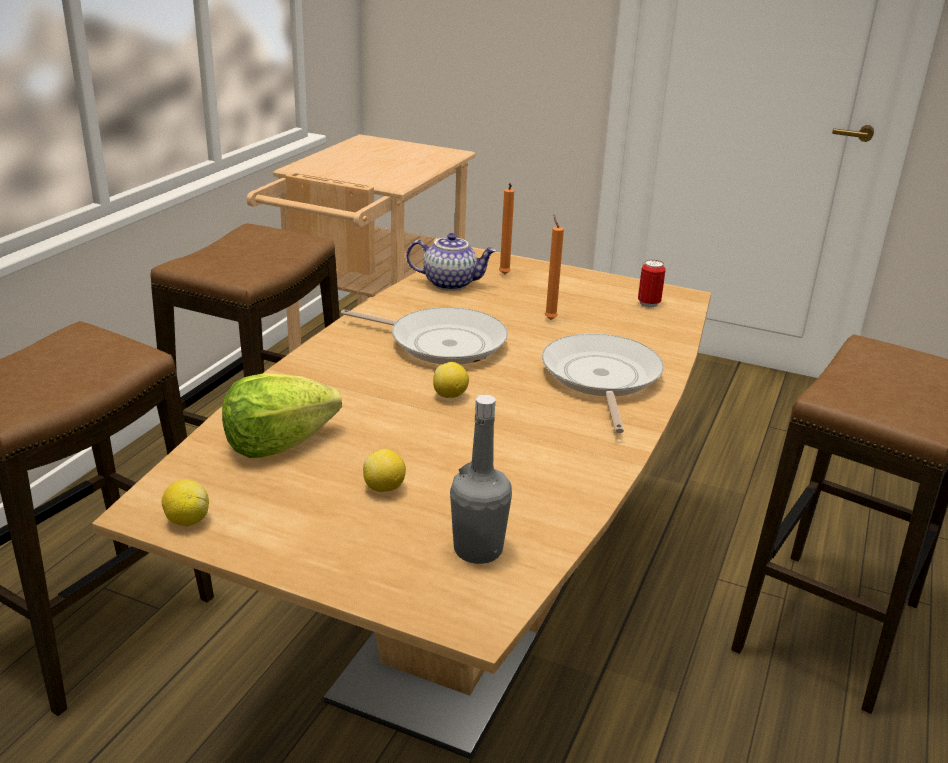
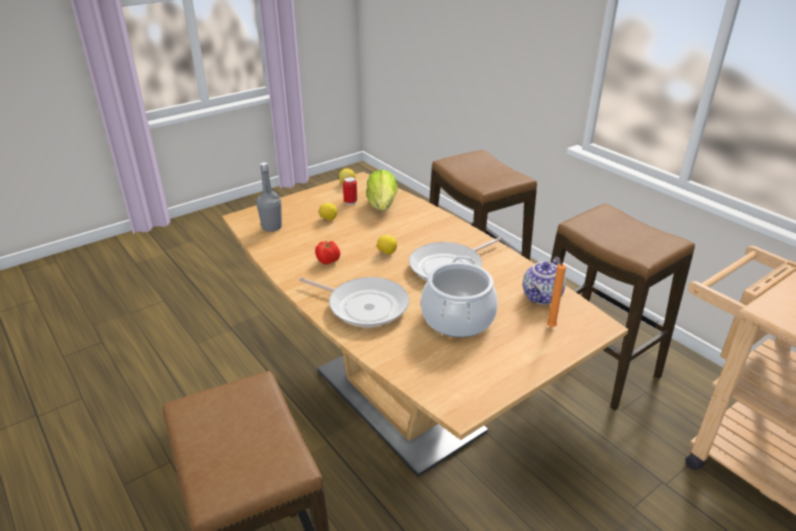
camera: 120 degrees right, 5 degrees up
orange candle [545,214,564,320] -> cooking pot [421,256,498,338]
can [638,260,666,308] -> can moved to [343,177,357,205]
none -> tomato [315,241,340,264]

